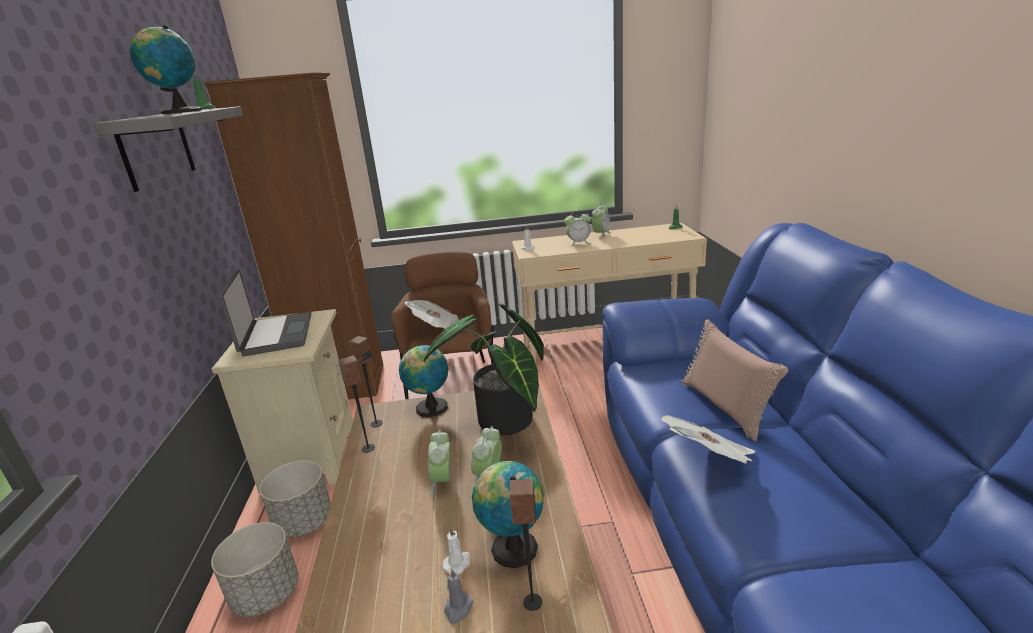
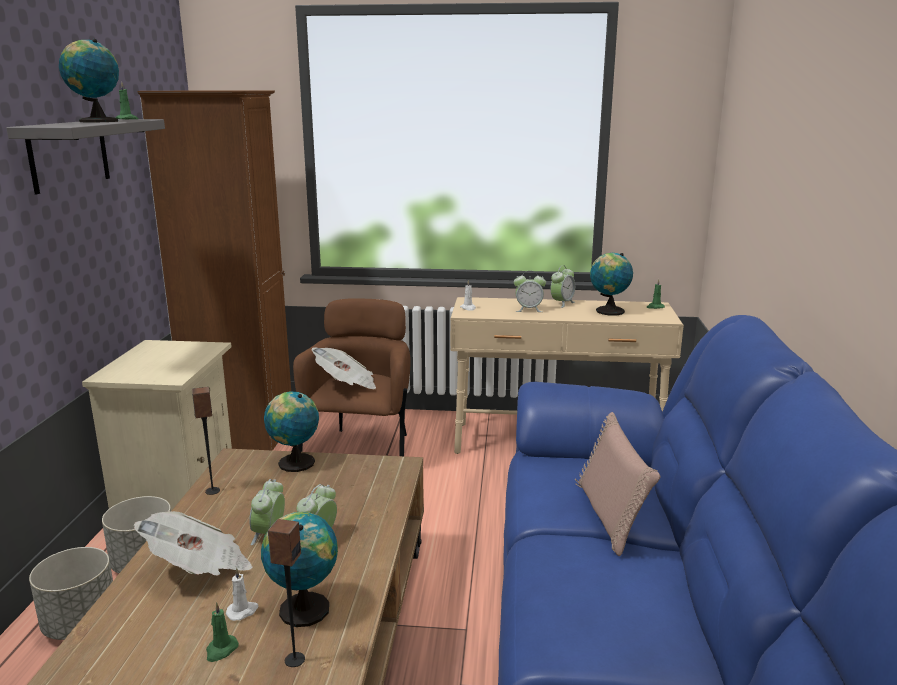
camera: 10 degrees right, 5 degrees down
laptop [219,270,312,356] -> none
speaker [348,336,383,427] -> none
potted plant [424,304,544,435] -> none
grey candle [444,568,473,624] -> green candle [206,602,239,662]
newspaper [661,415,755,464] -> newspaper moved to [134,511,253,576]
none -> globe [590,253,633,316]

